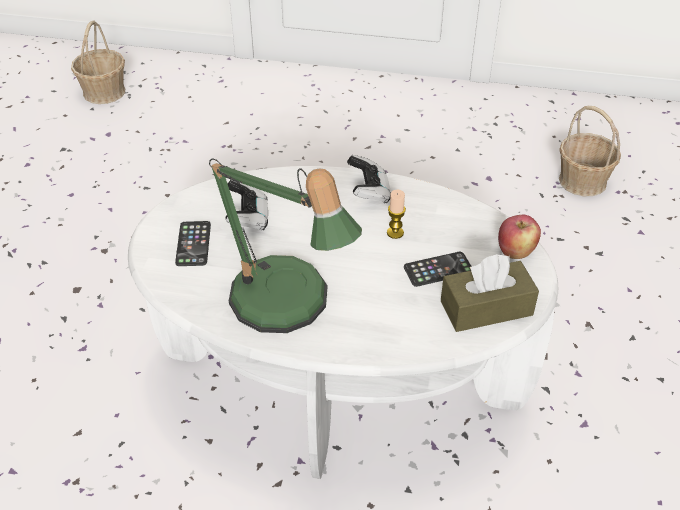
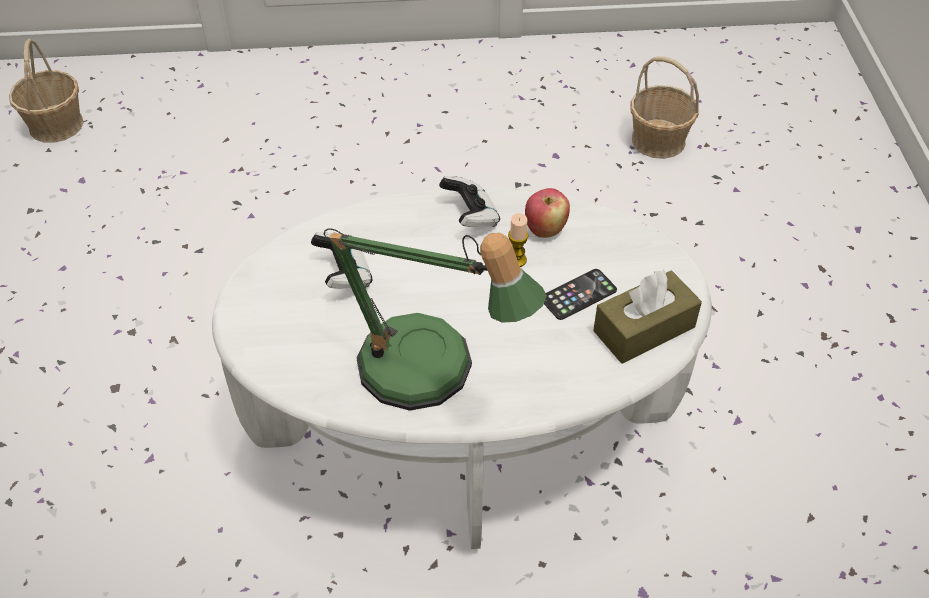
camera: 15 degrees left, 5 degrees up
phone [175,221,211,266] -> none
apple [498,215,541,259] -> apple moved to [525,188,570,238]

